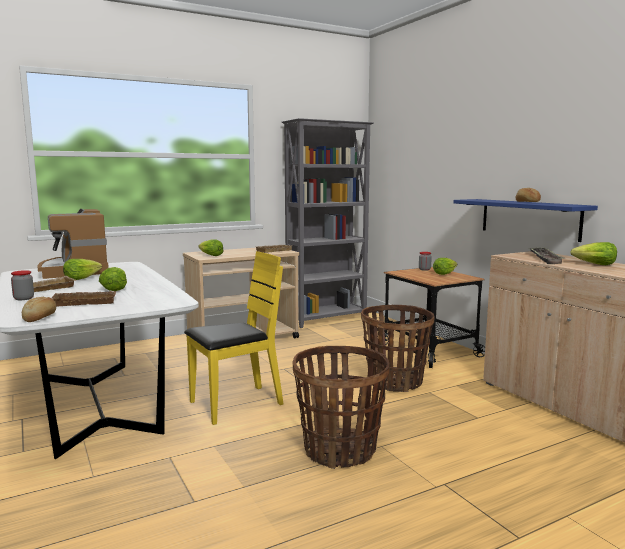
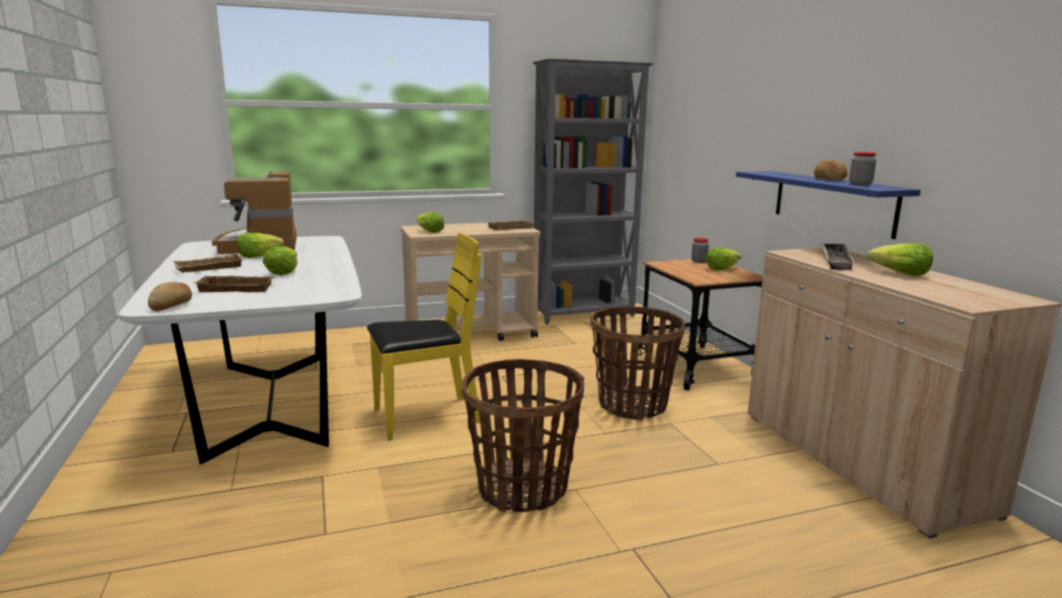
camera: 10 degrees right, 5 degrees up
jar [11,270,34,300] -> jar moved to [849,152,876,186]

